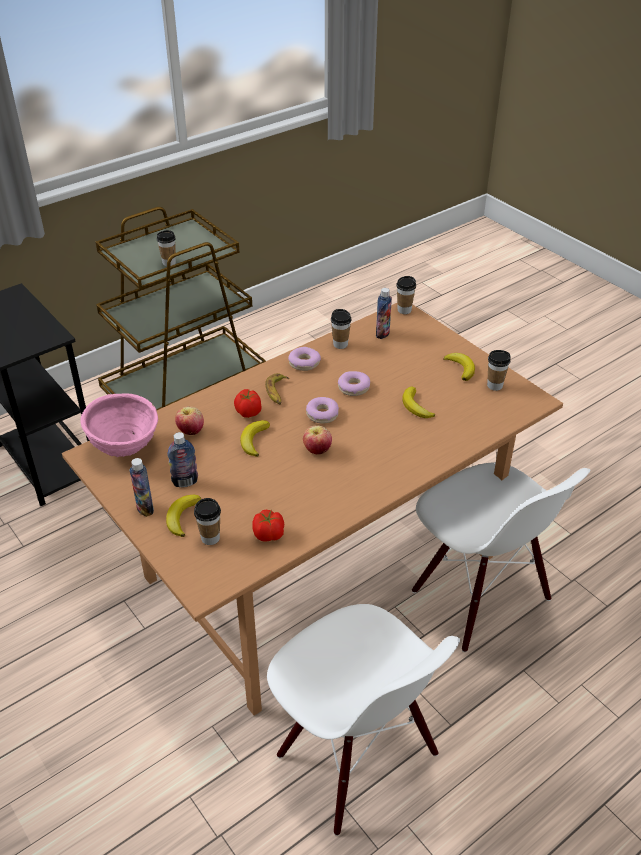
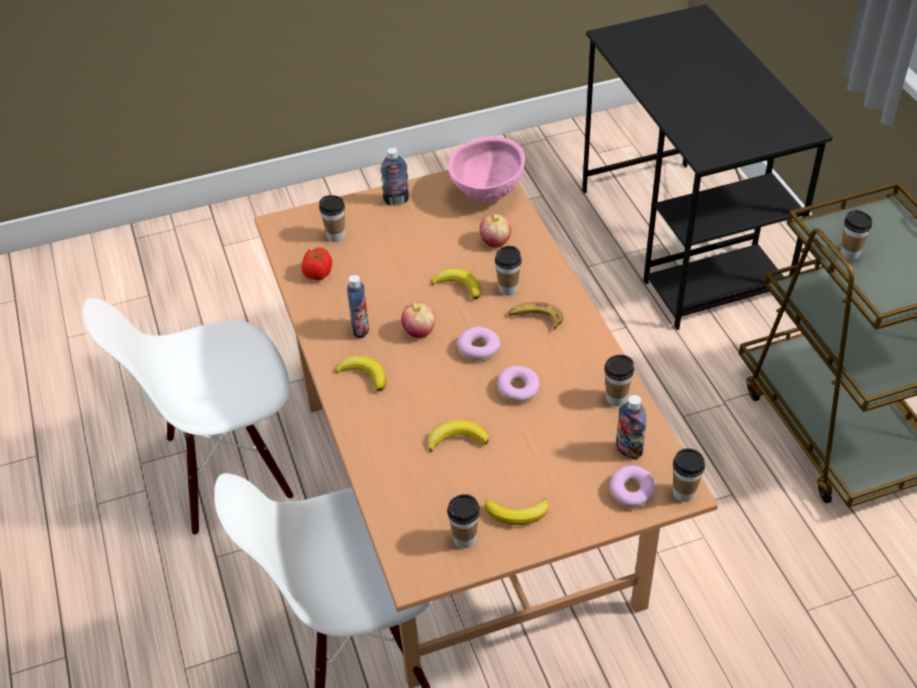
camera: 110 degrees right, 5 degrees up
banana [166,495,201,537] -> banana moved to [335,356,386,391]
bottle [168,432,198,487] -> bottle moved to [347,275,369,338]
tomato [234,389,262,418] -> cup [495,246,522,296]
donut [288,347,321,371] -> donut moved to [610,465,656,508]

